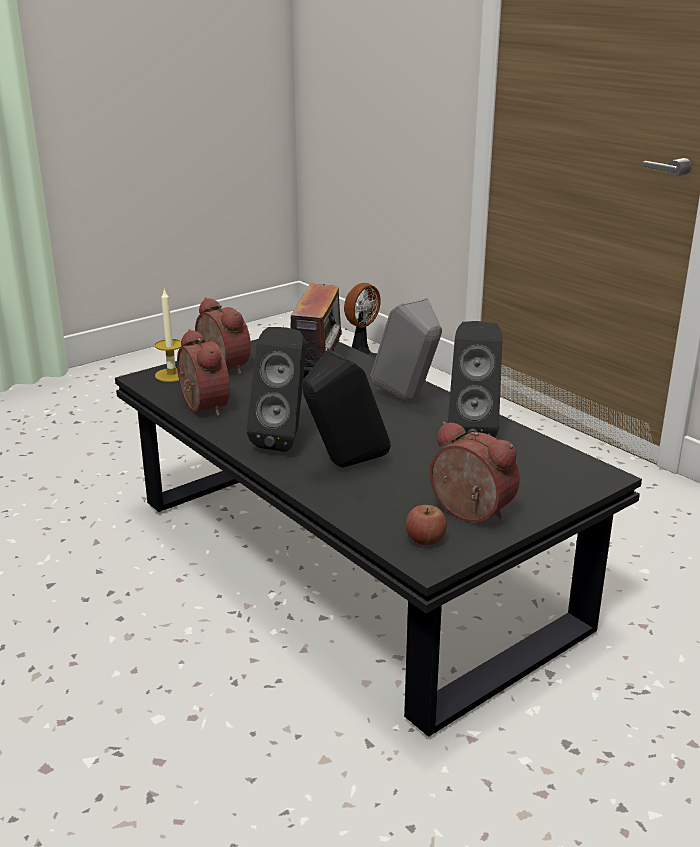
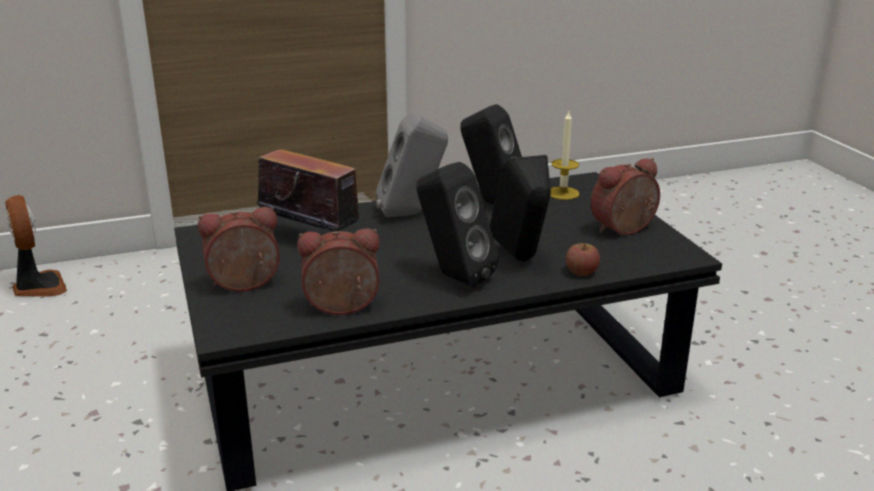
camera: 70 degrees left, 0 degrees up
candle [155,288,182,382] -> candle moved to [550,112,579,200]
apple [406,505,447,545] -> apple moved to [566,243,600,276]

